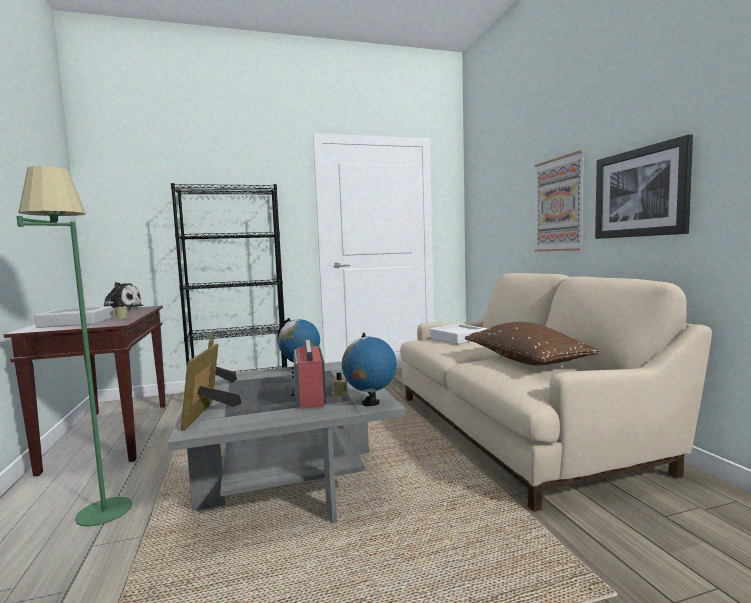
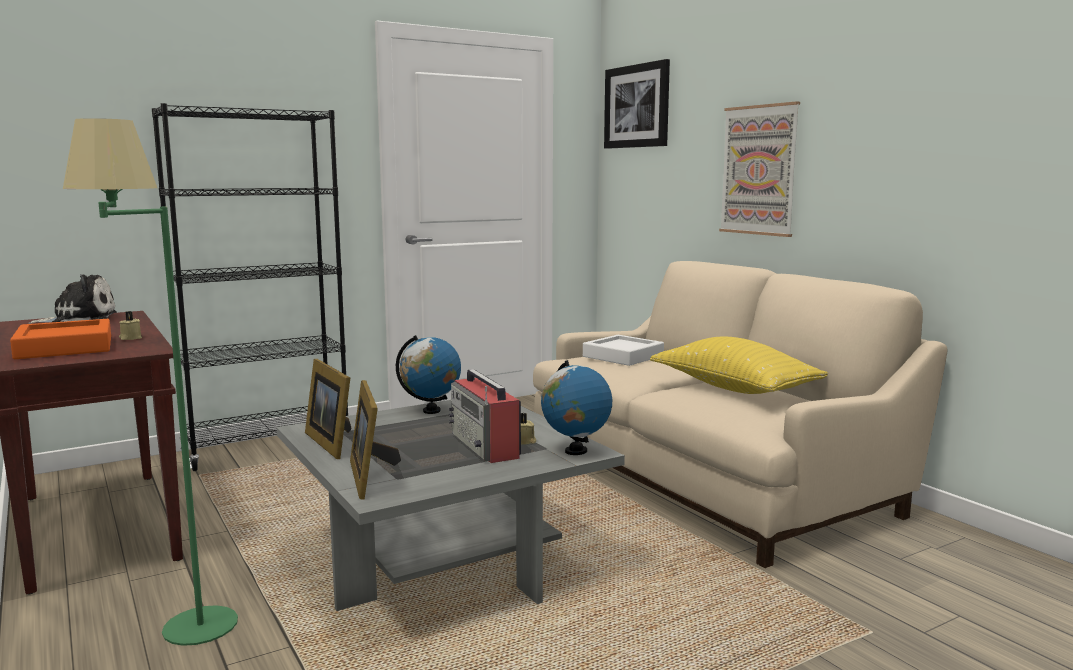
camera: 15 degrees left, 5 degrees up
grey tray [34,306,113,328] -> orange tray [10,319,111,359]
brown pillow [465,322,600,366] -> yellow pillow [650,337,828,394]
picture [595,134,693,239] -> picture moved to [604,59,670,149]

